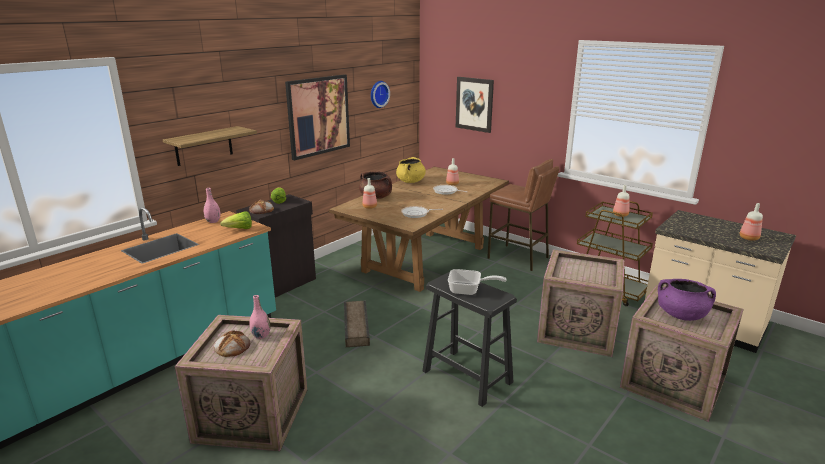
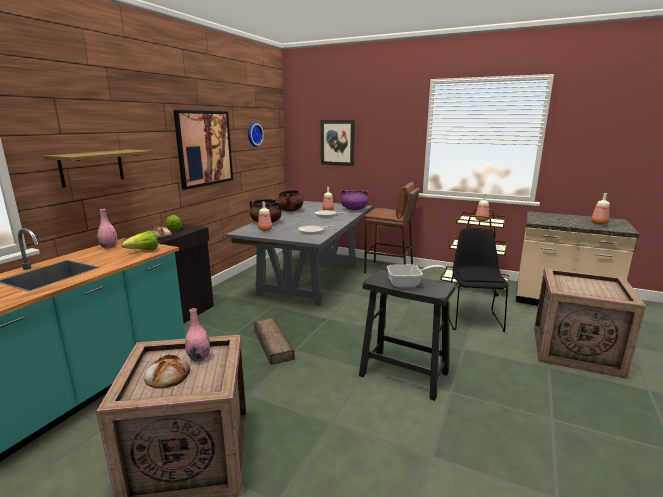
camera: 15 degrees left, 5 degrees down
brown dining table [329,167,509,292] -> grey dining table [225,201,373,306]
yellow cooking pot [396,157,426,183] -> brown cooking pot [277,189,303,212]
crate [537,250,624,357] -> black chair [449,228,509,332]
purple cooking pot [658,279,716,321] -> purple cooking pot moved to [340,190,369,210]

